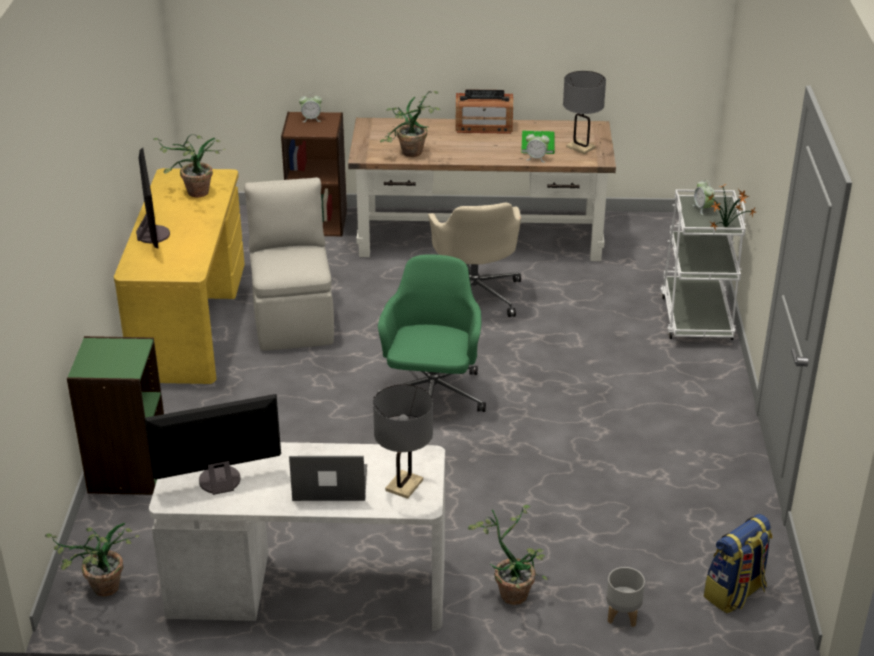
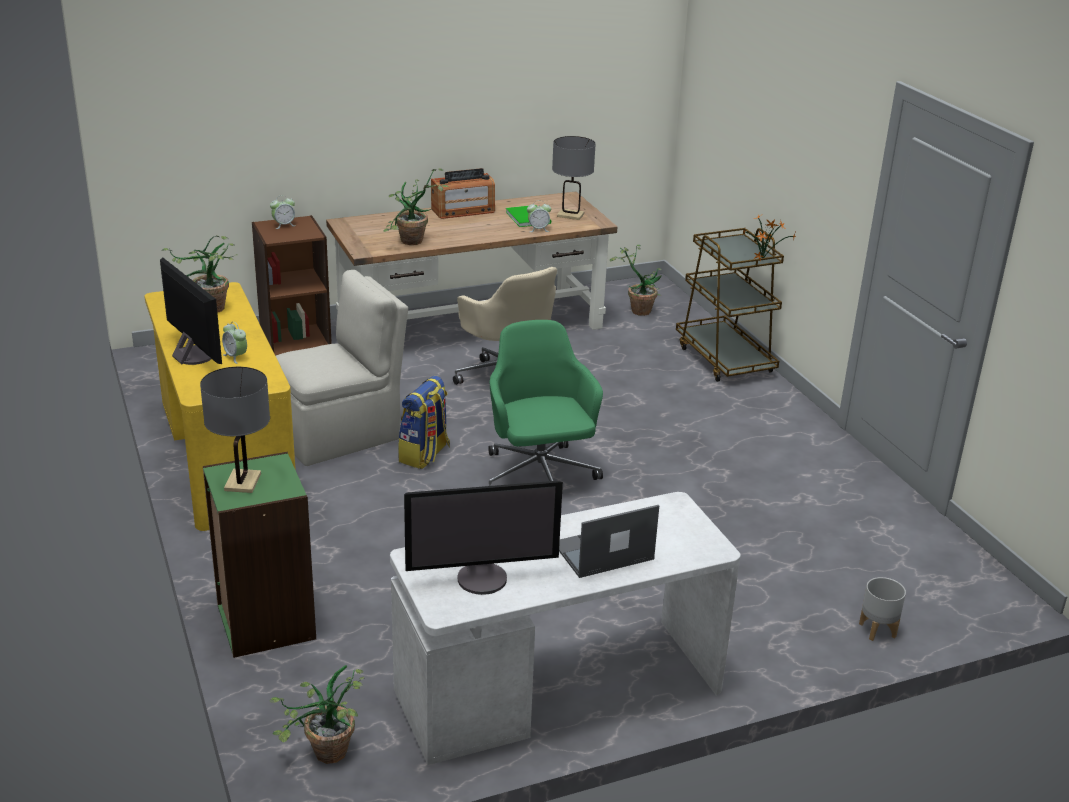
camera: 25 degrees left, 5 degrees down
monitor [145,394,281,495] -> monitor turned 150 degrees counterclockwise [404,481,563,595]
beige chair [244,177,334,351] -> beige chair turned 90 degrees clockwise [276,270,408,466]
grey table lamp [373,384,433,499] -> grey table lamp moved to [200,367,270,493]
potted plant [468,505,548,605] -> potted plant moved to [610,245,662,316]
white cart [660,189,746,340] -> brown cart [676,228,784,382]
alarm clock [693,180,715,215] -> alarm clock moved to [222,322,247,364]
backpack [704,514,773,613] -> backpack moved to [398,376,450,469]

